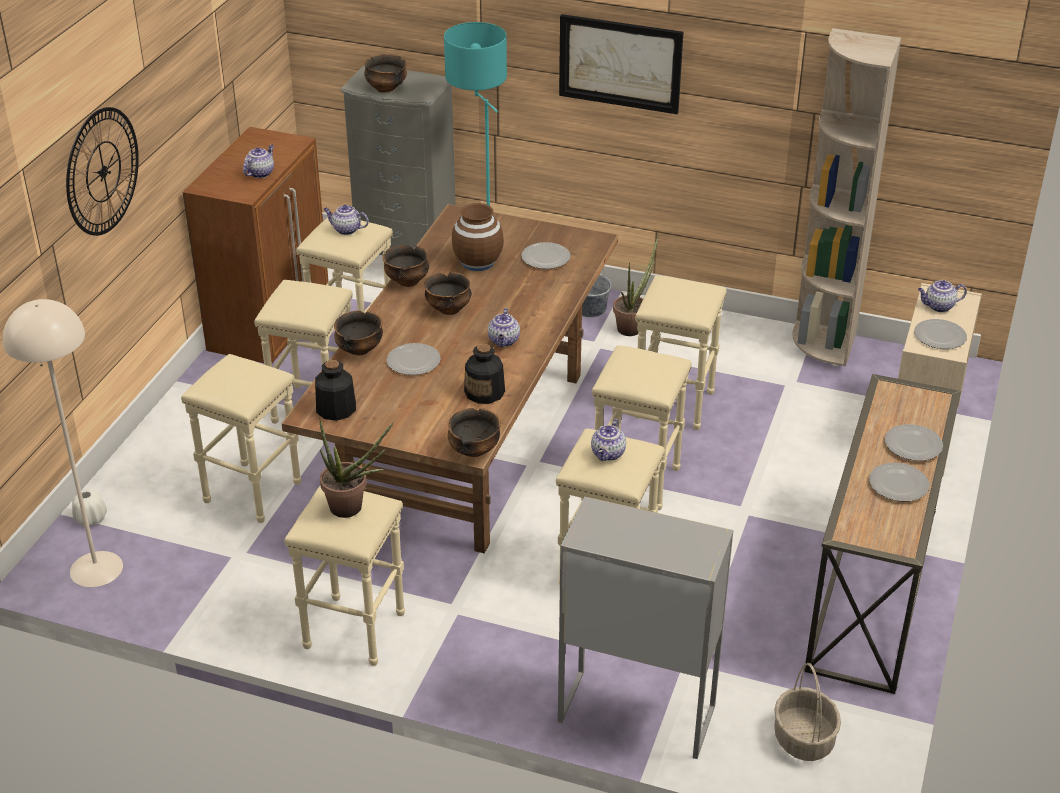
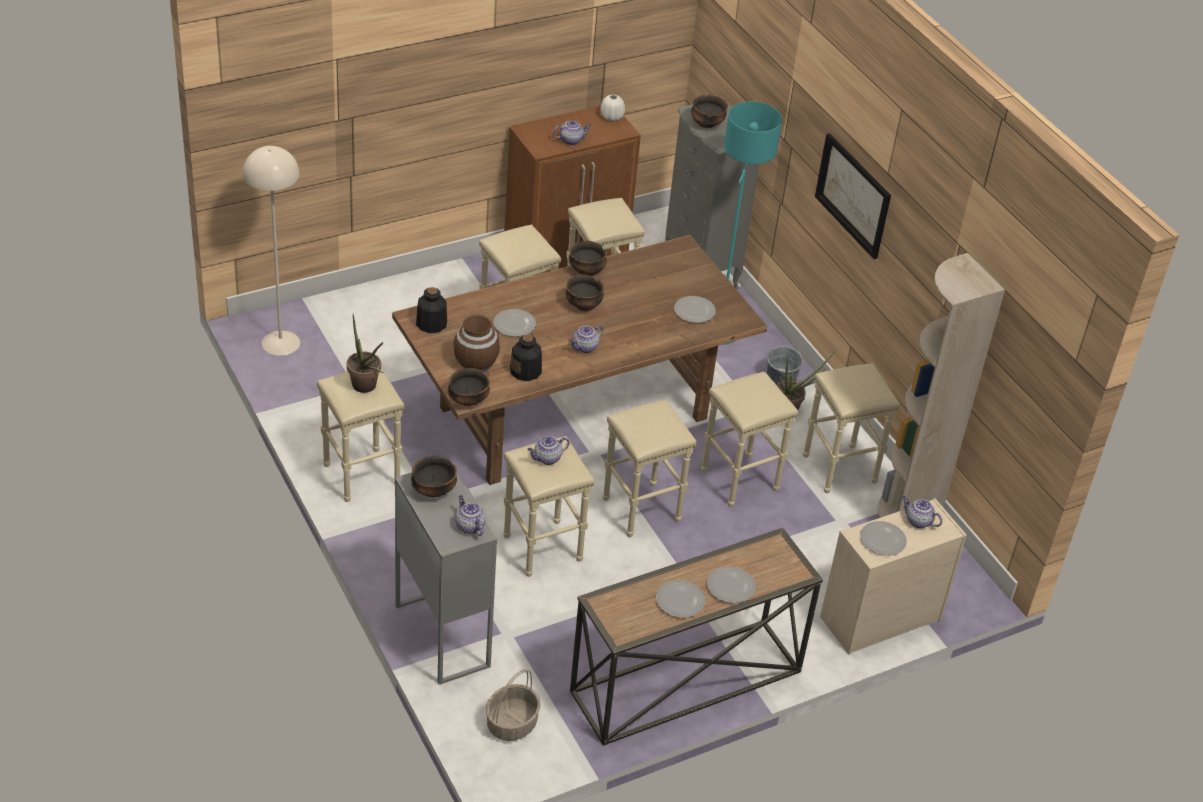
camera: 40 degrees right, 5 degrees up
wall clock [66,107,139,236] -> none
white vase [72,490,107,526] -> white vase moved to [600,94,625,121]
beige stool [181,354,301,523] -> beige stool moved to [803,363,900,493]
teapot [323,205,369,235] -> teapot moved to [455,495,486,536]
bowl [334,310,383,355] -> bowl moved to [411,456,457,497]
brown vase [452,203,504,271] -> brown vase moved to [453,315,500,372]

